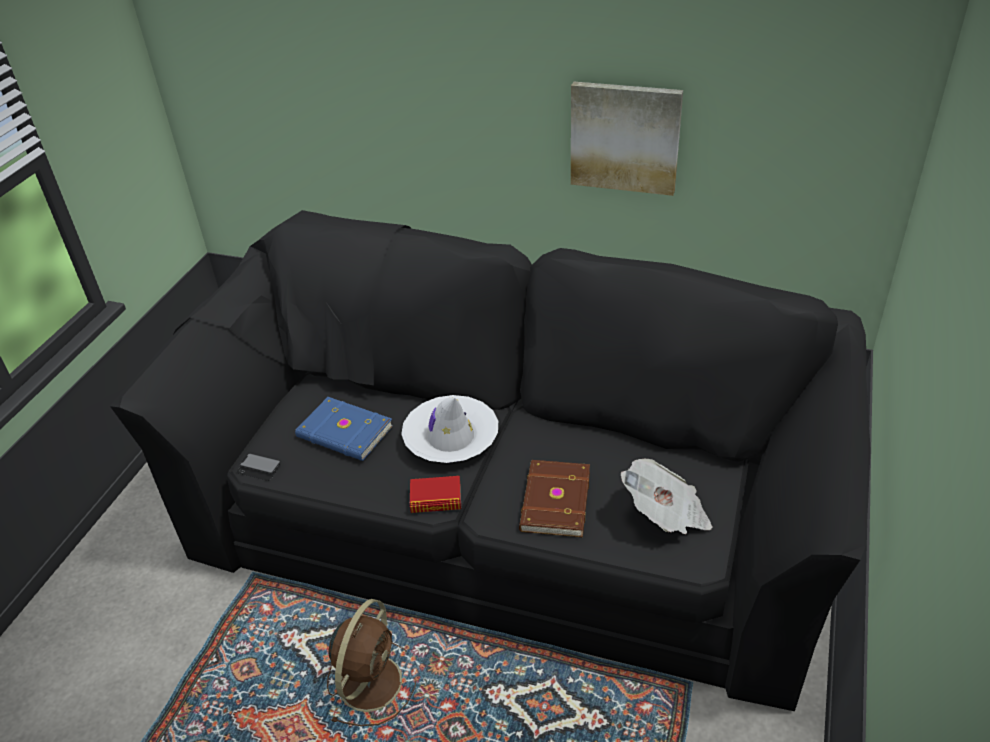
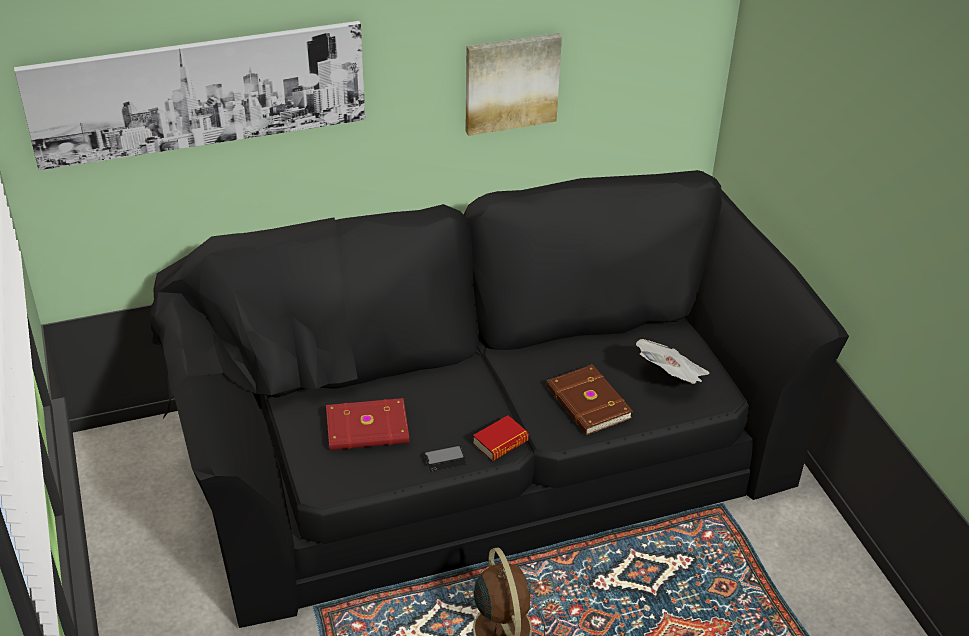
camera: 40 degrees left, 0 degrees up
phone [237,453,281,481] -> phone moved to [424,445,466,472]
blue book [295,397,393,461] -> red book [326,398,409,450]
white hat [401,395,498,463] -> none
none -> picture [14,21,365,171]

